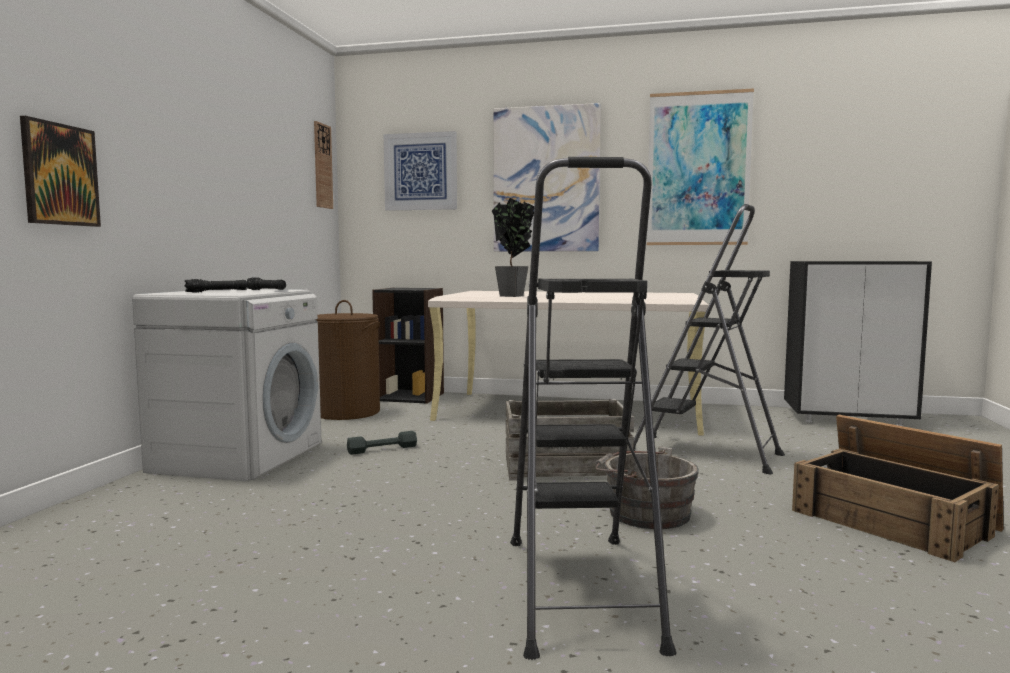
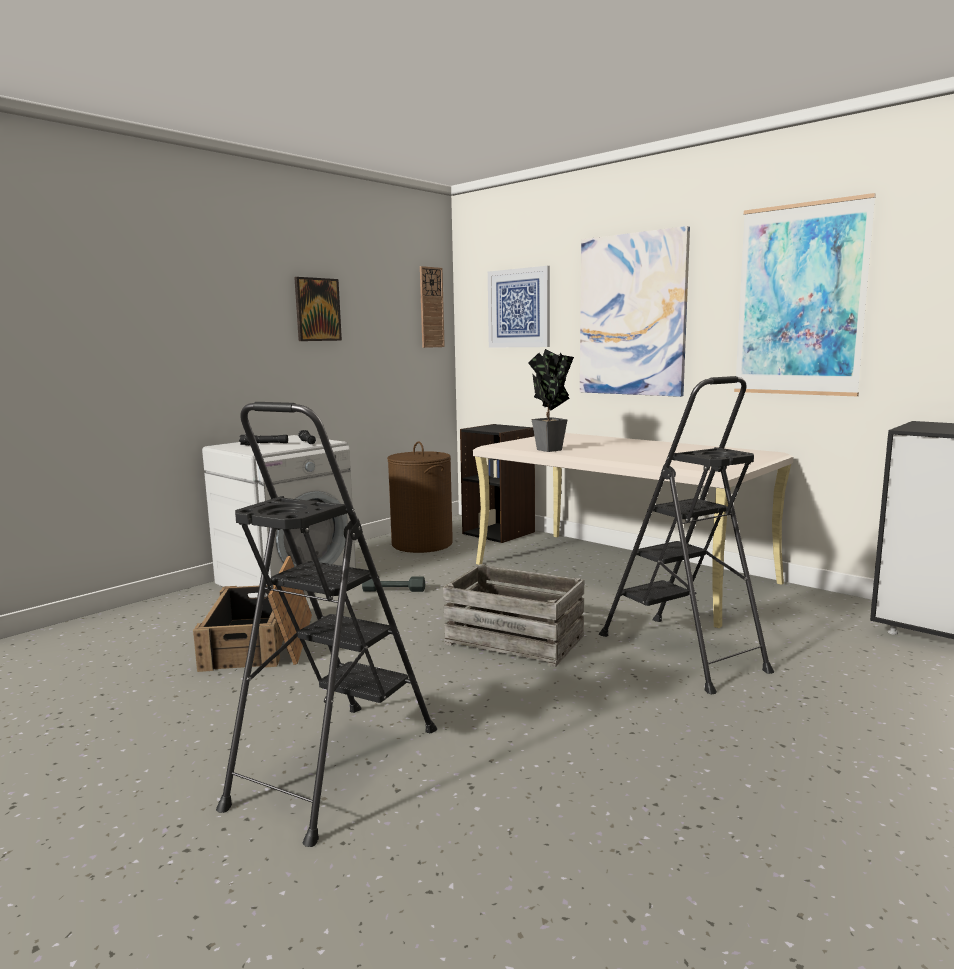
camera: 30 degrees right, 5 degrees up
picture [20,116,101,227] -> picture moved to [294,277,342,341]
grey bucket [595,446,699,529] -> none
crate [792,414,1004,562] -> crate moved to [193,556,312,672]

